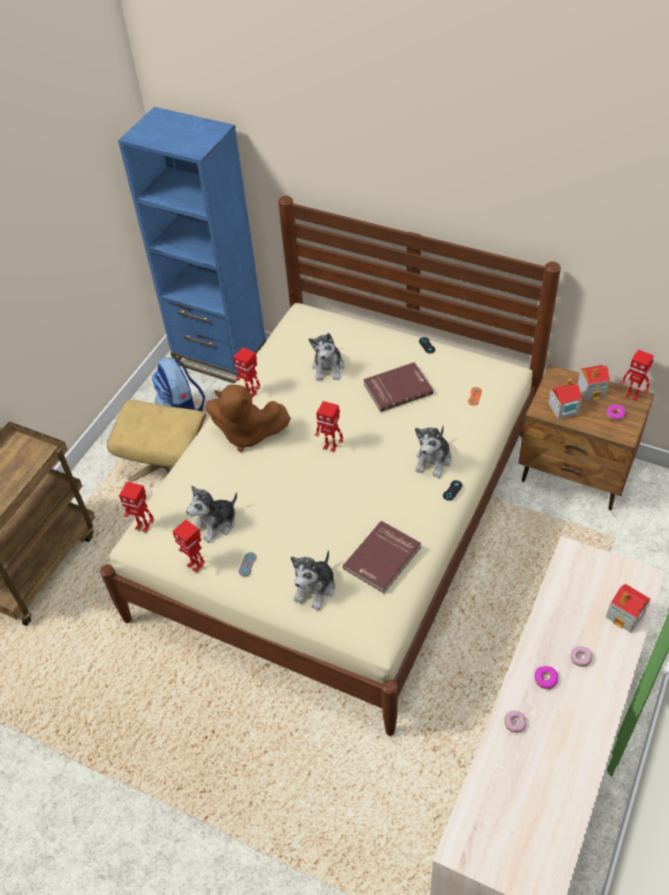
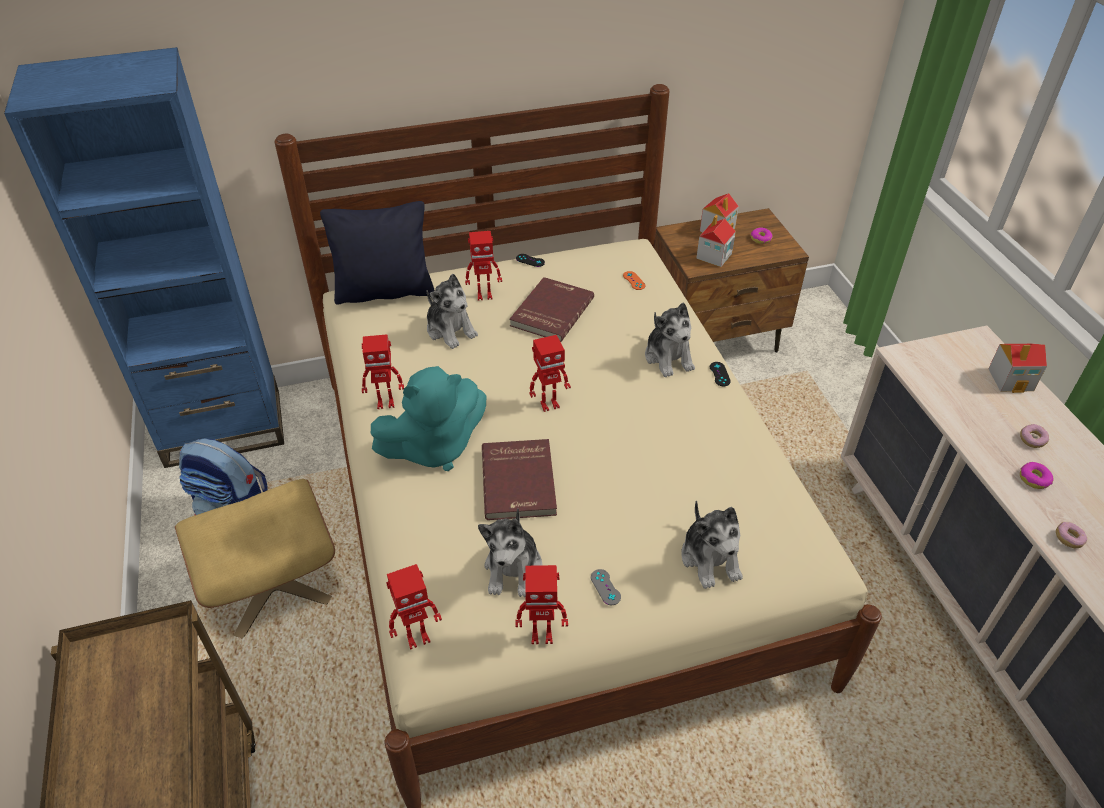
camera: 45 degrees left, 5 degrees down
brown plush toy [205,385,291,452] -> turquoise plush toy [371,366,486,471]
red book [343,521,421,593] -> red book moved to [482,439,557,520]
toy robot [620,350,654,401] -> toy robot moved to [465,231,502,301]
none -> black pillow [320,201,435,305]

